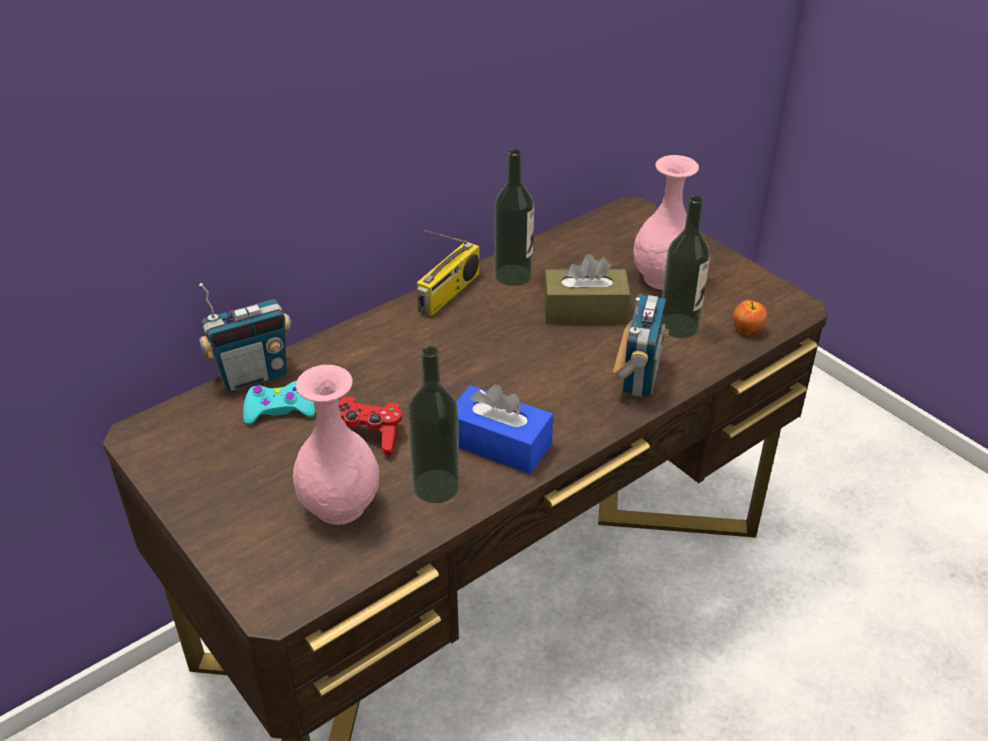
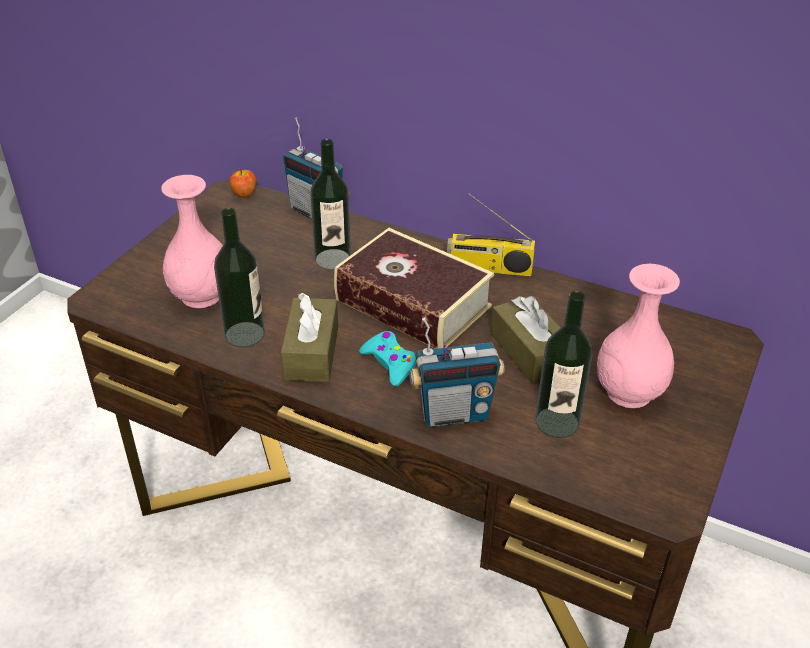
camera: 65 degrees right, 0 degrees up
turquoise game controller [243,381,315,425] -> turquoise game controller moved to [359,331,416,386]
red game controller [338,396,402,456] -> none
blue tissue box [456,385,553,474] -> brown tissue box [281,293,338,382]
bottle [495,149,534,286] -> bottle moved to [310,139,351,270]
apple [733,300,767,334] -> apple moved to [230,168,256,198]
none -> book [334,228,494,349]

